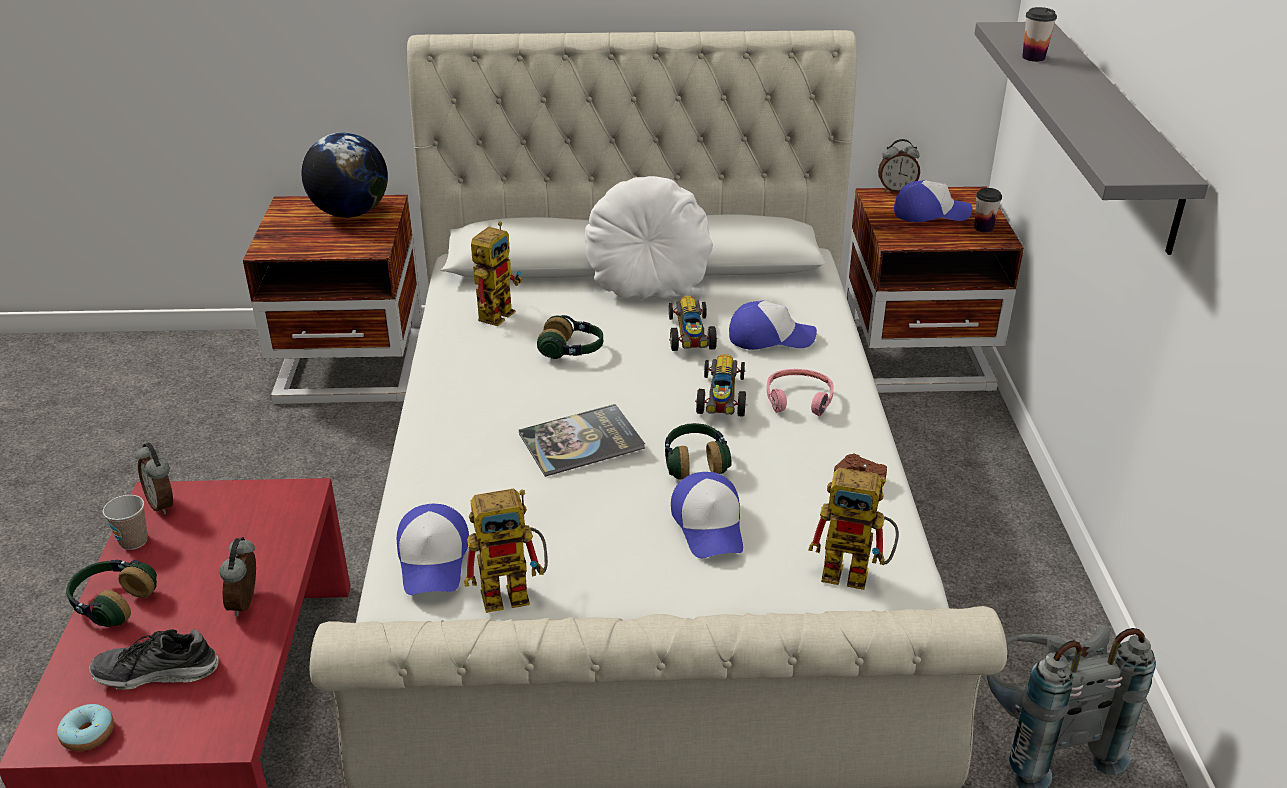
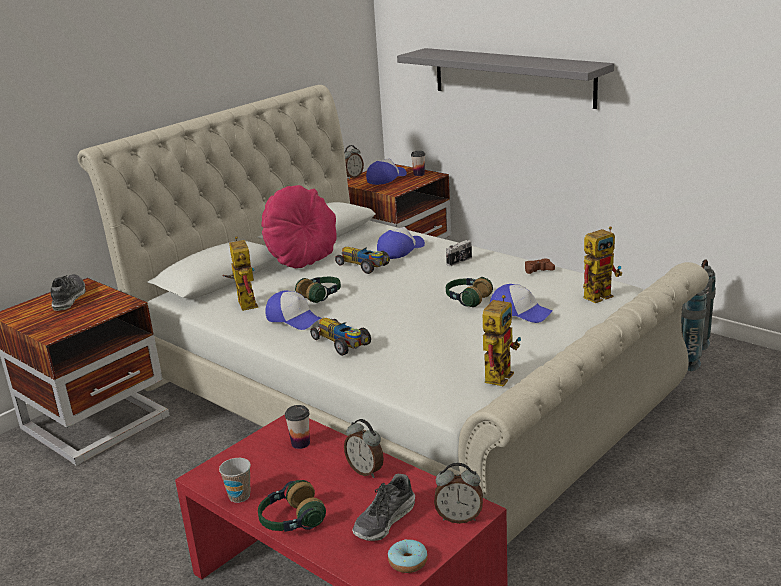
camera: 45 degrees left, 10 degrees down
alarm clock [135,443,173,515] -> alarm clock moved to [434,463,483,524]
globe [301,132,388,218] -> shoe [50,274,86,311]
cap [397,504,469,595] -> cap moved to [265,291,322,330]
book [519,404,645,477] -> none
white pillow [585,176,713,299] -> pink pillow [261,185,337,268]
toy car [695,354,748,417] -> toy car moved to [310,318,371,356]
pink headphones [767,369,834,416] -> camera [446,240,472,266]
cup [1022,7,1057,62] -> cup moved to [285,405,310,449]

